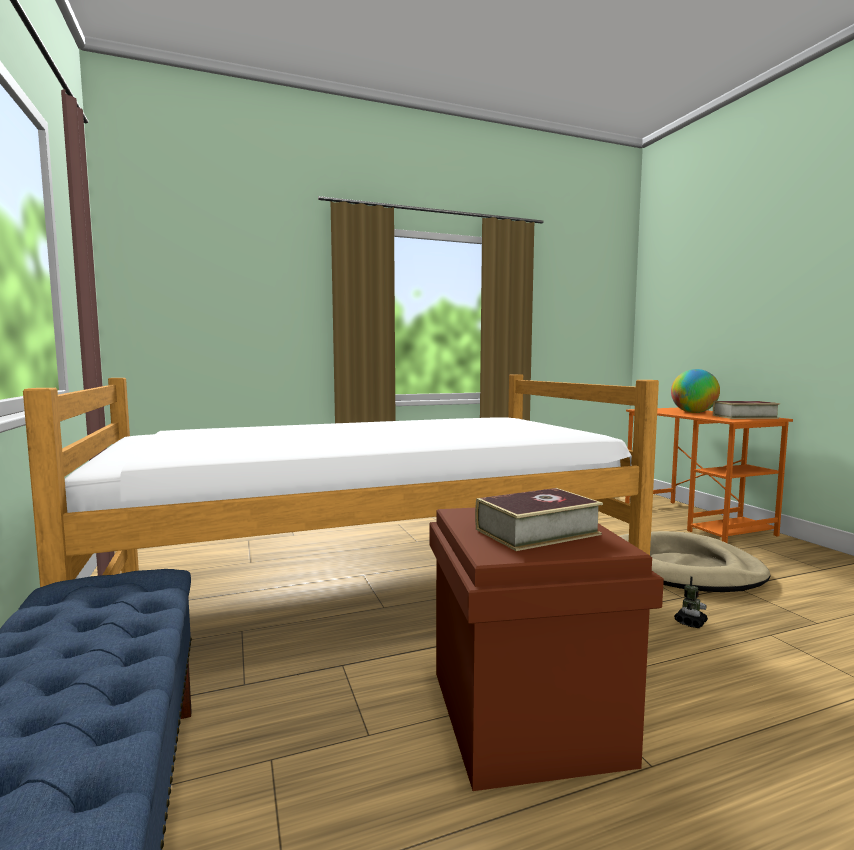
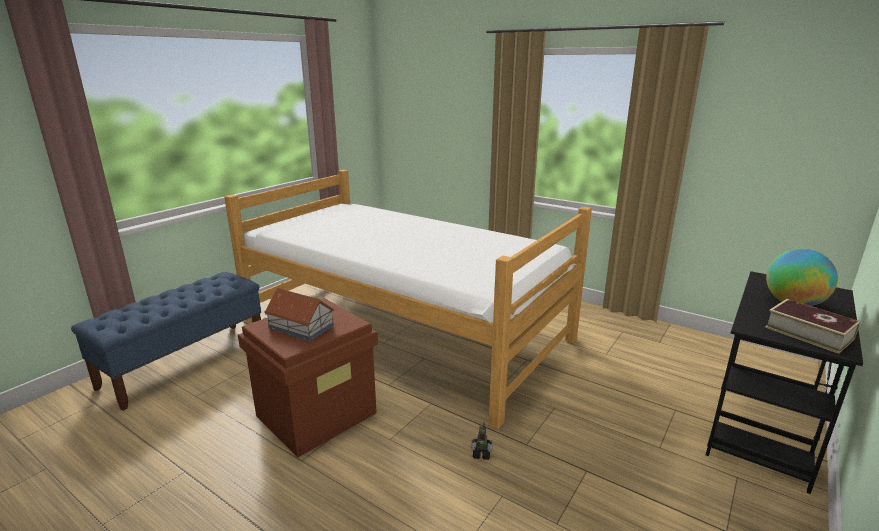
camera: 55 degrees right, 15 degrees up
book [475,488,603,551] -> toy house [264,288,334,341]
beige dog bed [620,531,771,592] -> none
orange desk [625,408,793,543] -> black desk [706,271,863,494]

